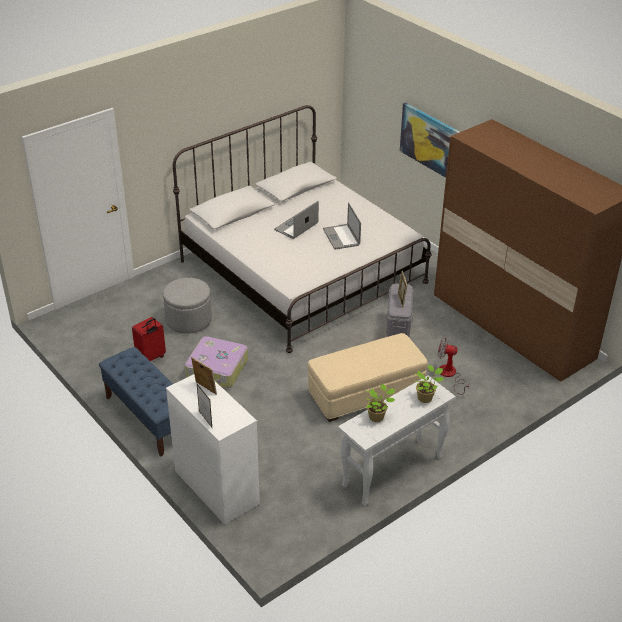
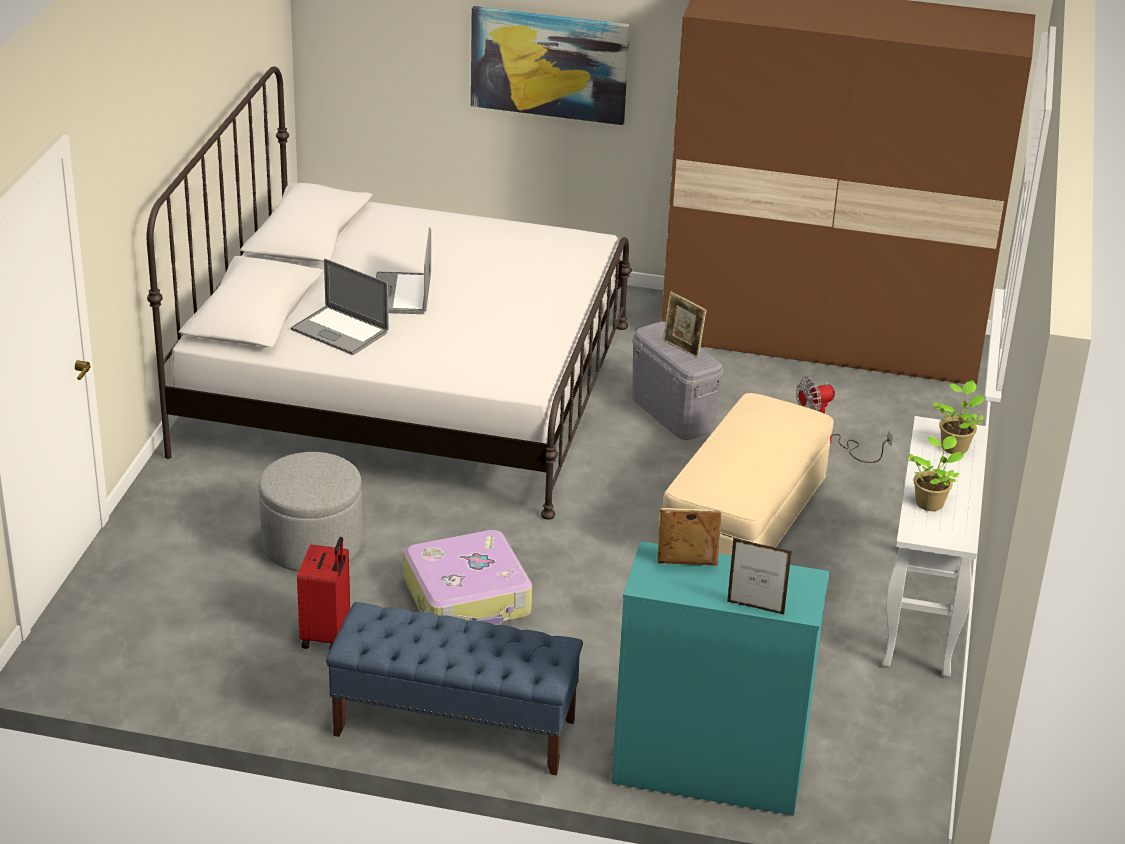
camera: 40 degrees left, 5 degrees down
white dresser [166,374,260,524] -> turquoise dresser [612,541,830,816]
laptop [323,202,361,250] -> laptop moved to [291,259,389,355]

